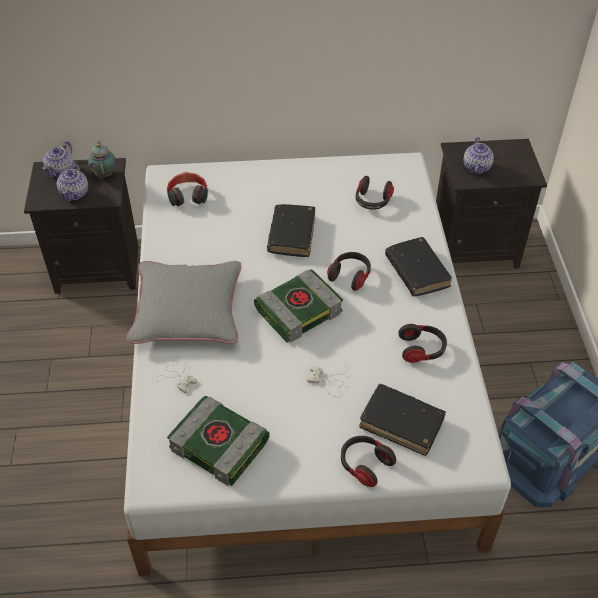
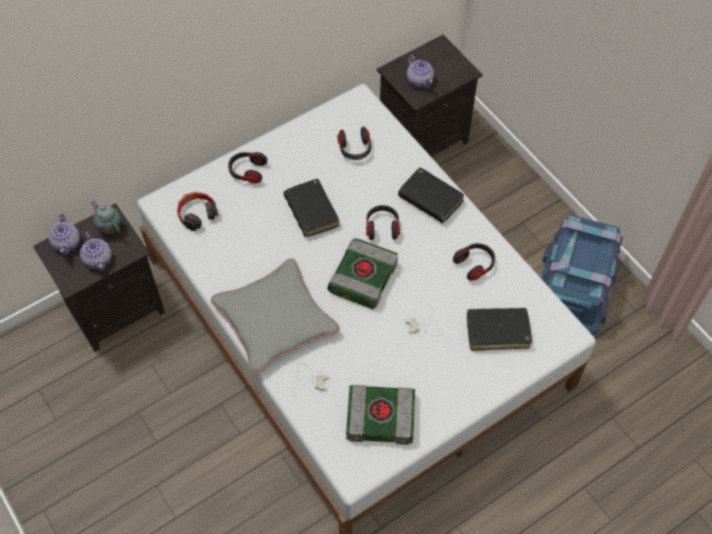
camera: 30 degrees left, 10 degrees up
headphones [341,436,396,487] -> headphones moved to [228,152,267,183]

